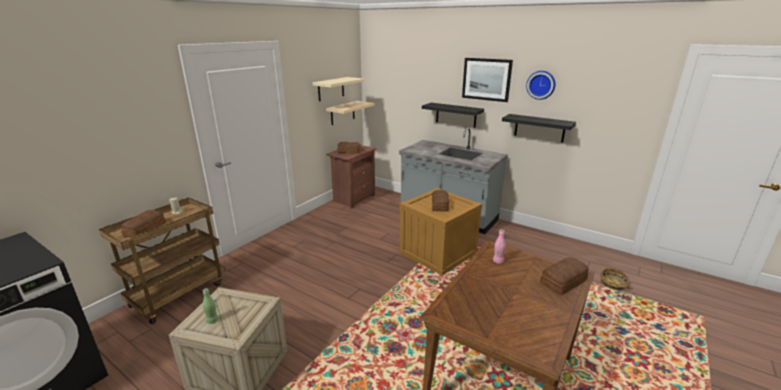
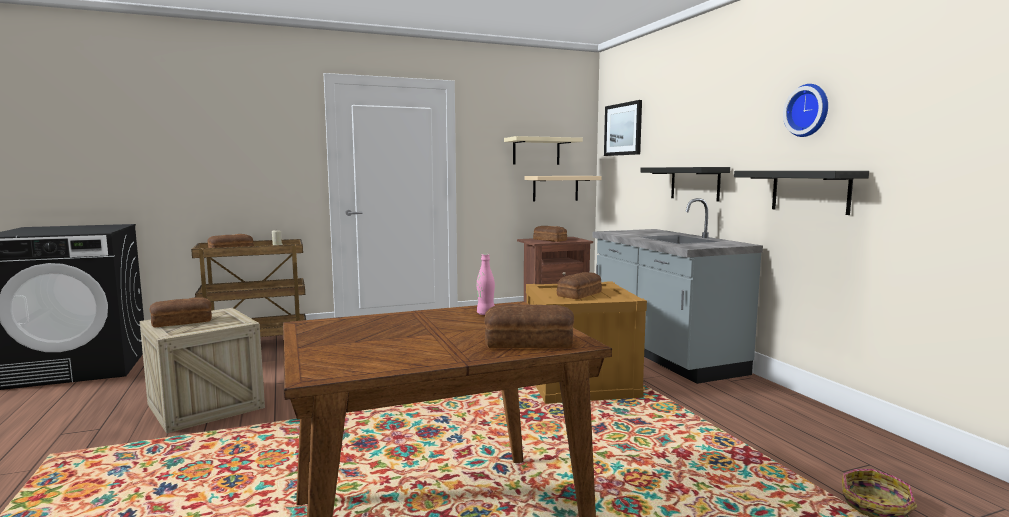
camera: 35 degrees right, 15 degrees down
green bottle [203,288,218,324] -> bread [150,297,212,327]
picture [462,58,513,102] -> picture moved to [604,100,642,156]

